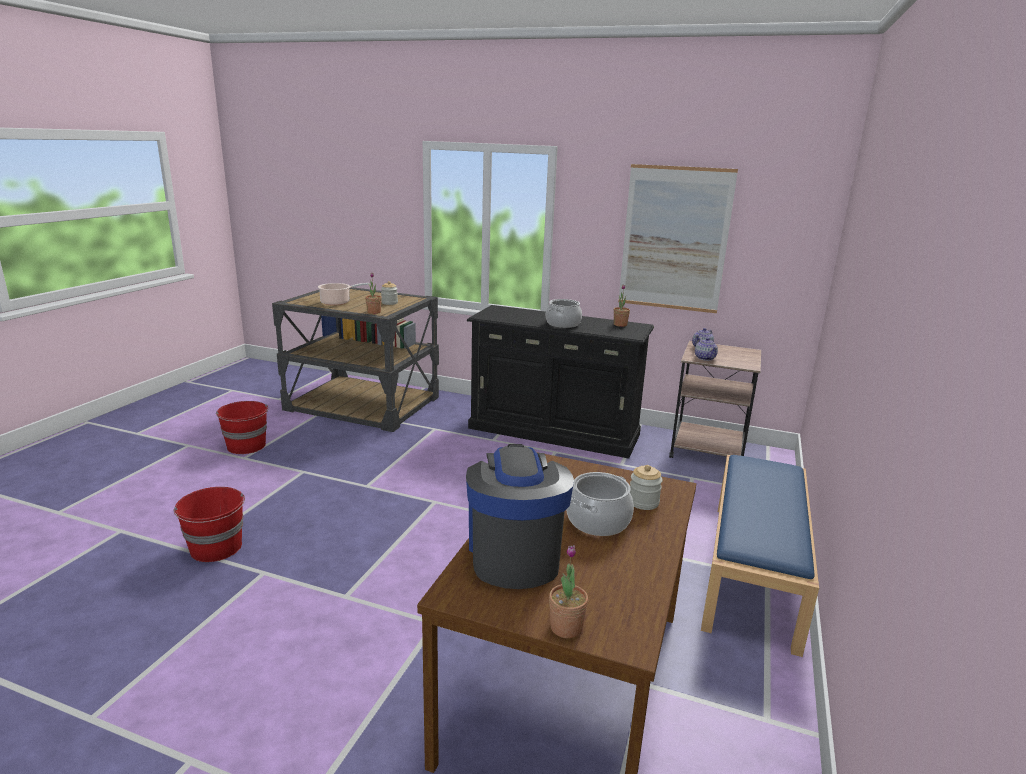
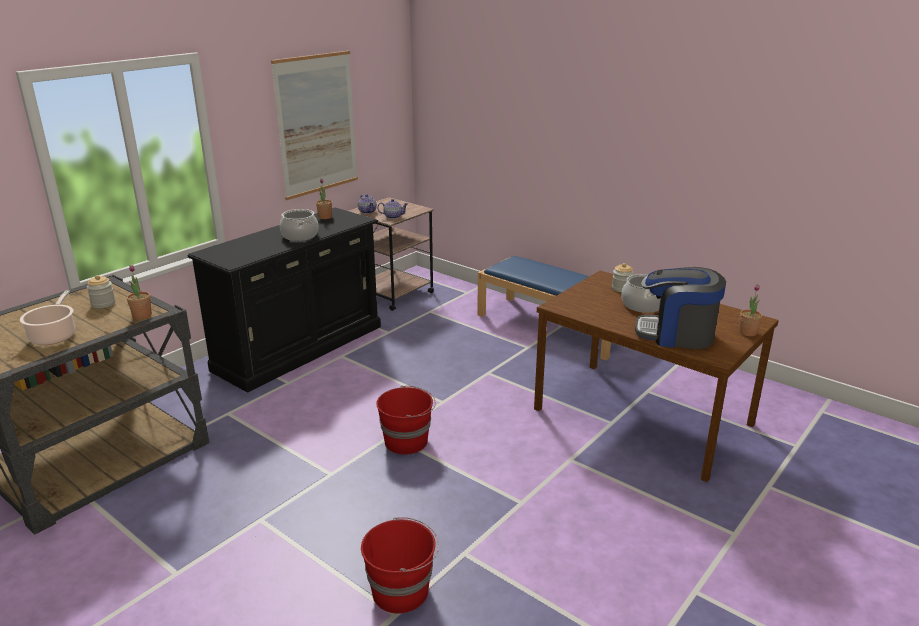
camera: 70 degrees left, 5 degrees up
red bucket [216,401,268,454] -> red bucket moved to [376,386,436,454]

